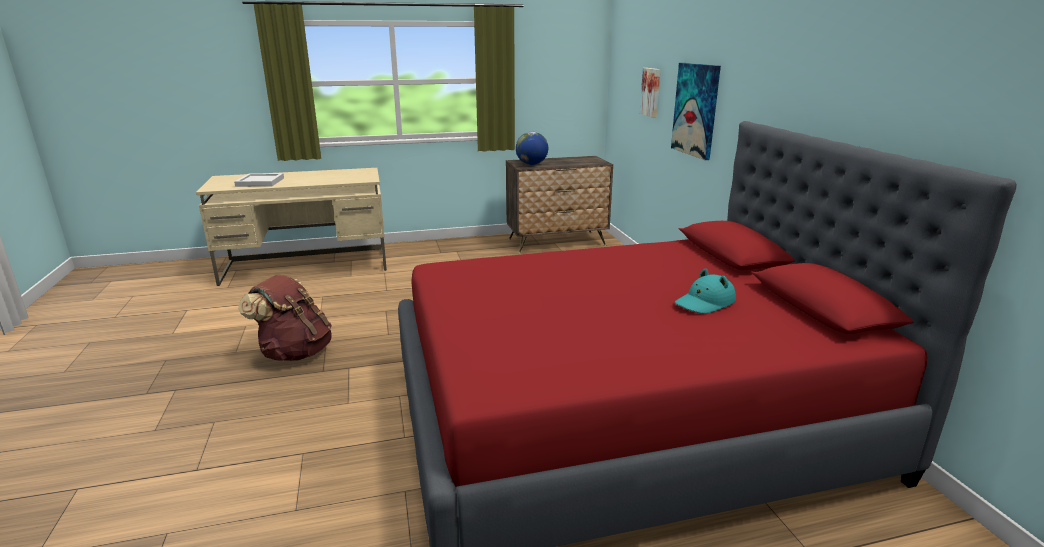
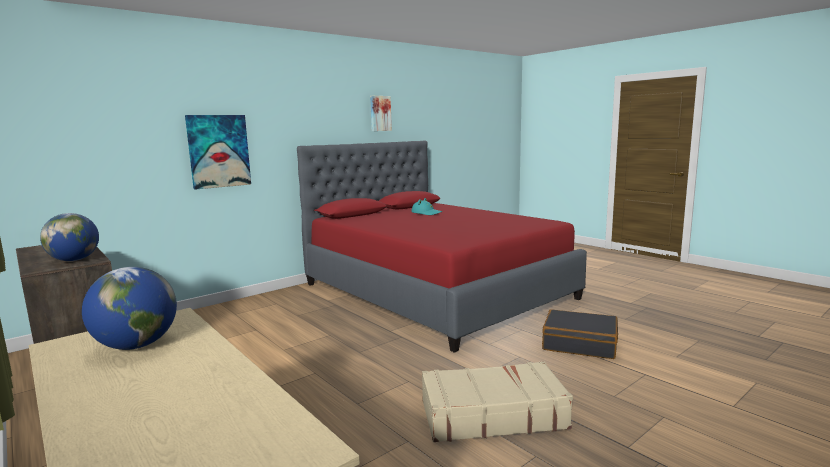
camera: 115 degrees left, 10 degrees down
white tray [234,173,284,187] -> none
brown backpack [238,275,332,361] -> beige suitcase [422,361,573,442]
picture [640,68,661,118] -> picture moved to [370,96,392,131]
none -> globe [82,267,177,350]
none -> black suitcase [542,309,618,359]

